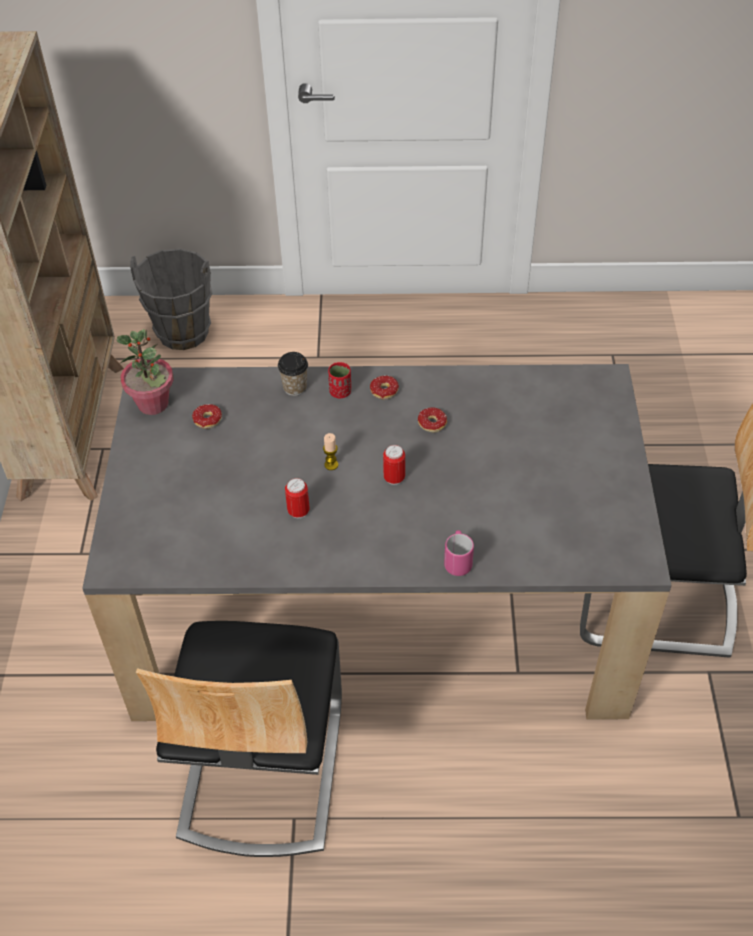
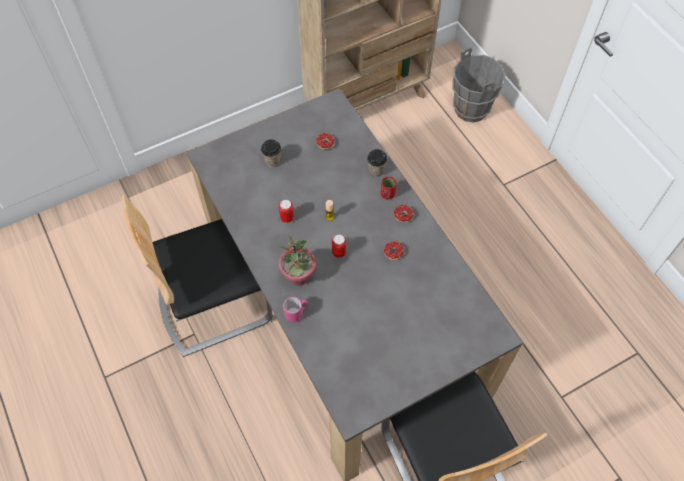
camera: 60 degrees right, 10 degrees up
potted plant [117,329,174,415] -> potted plant moved to [277,234,316,286]
none -> cup [261,140,281,167]

